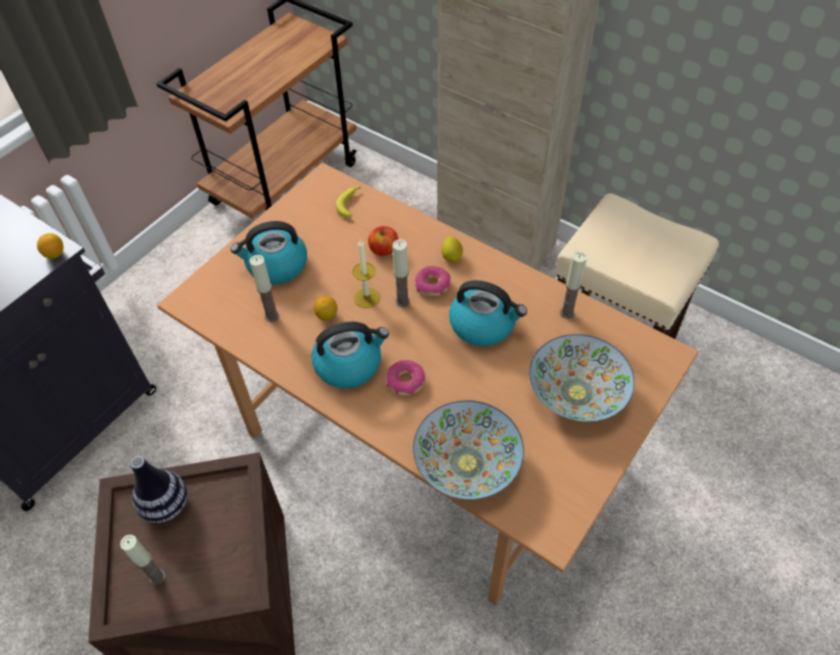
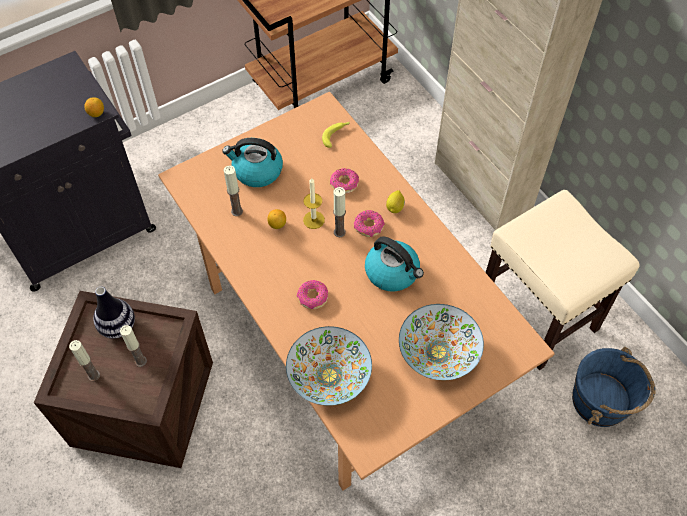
camera: 20 degrees right, 5 degrees up
kettle [311,322,389,389] -> none
apple [368,226,398,256] -> donut [330,168,359,194]
candle [560,251,587,319] -> candle moved to [120,325,147,367]
none -> blue bucket [572,347,656,427]

